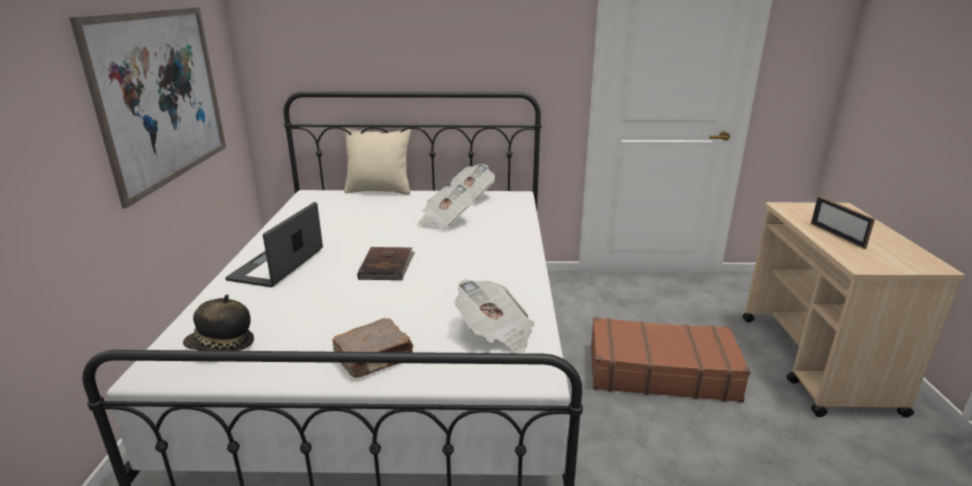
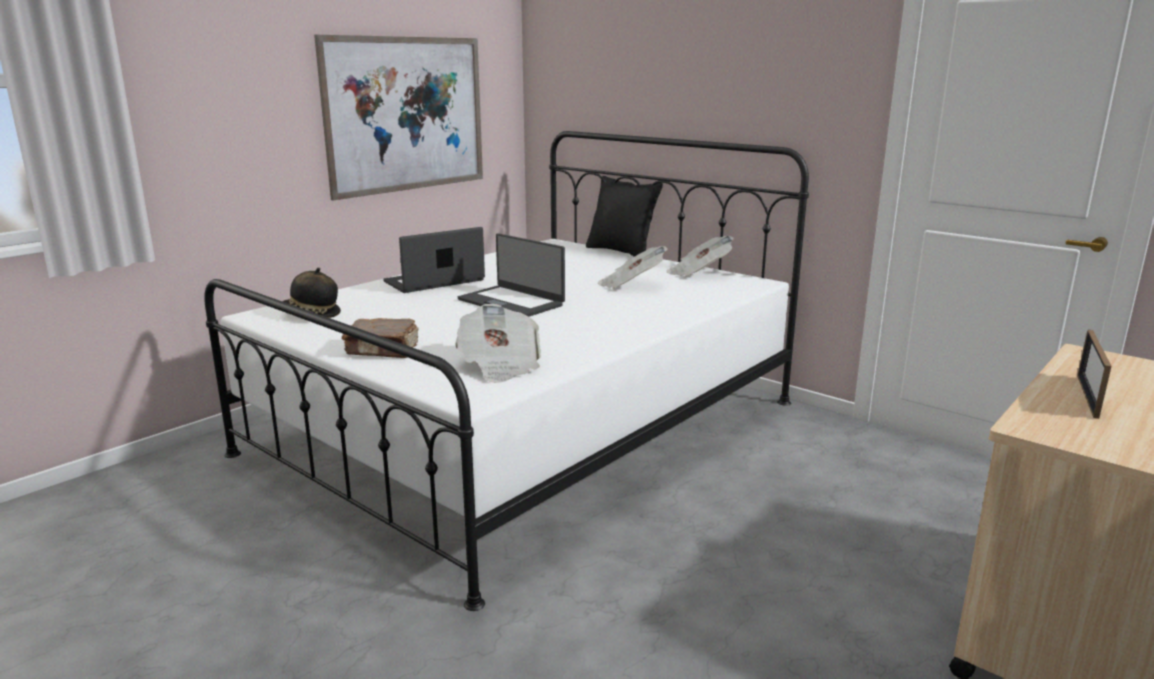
camera: 40 degrees right, 5 degrees down
beige pillow [344,128,411,195] -> black pillow [586,176,663,257]
brown book [357,247,415,280] -> laptop [458,233,565,317]
brown suitcase [591,317,751,403] -> none

